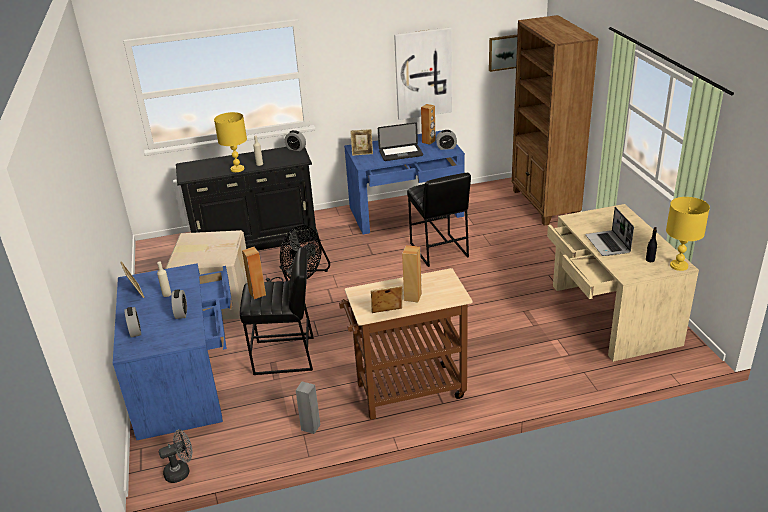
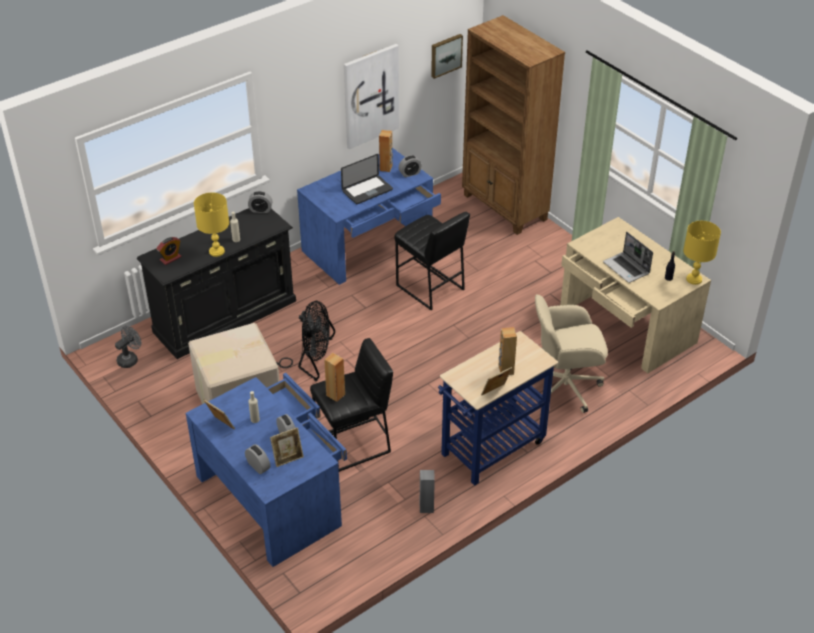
camera: 25 degrees left, 10 degrees up
grey fan [159,429,192,483] -> grey fan moved to [115,326,141,368]
brown cart [339,268,473,420] -> blue cart [438,331,558,486]
picture frame [350,129,373,156] -> picture frame moved to [270,427,304,467]
none -> alarm clock [156,237,182,265]
none -> beige office chair [535,294,608,413]

